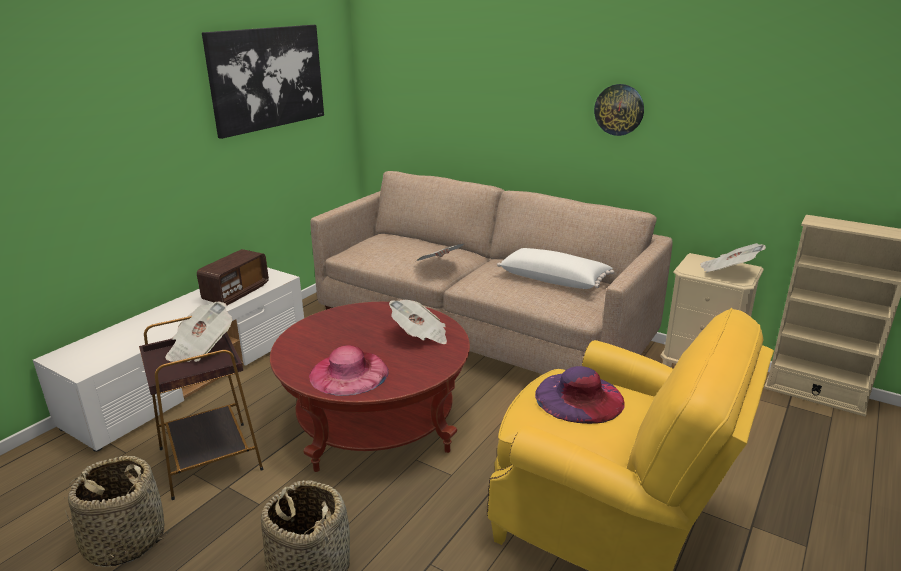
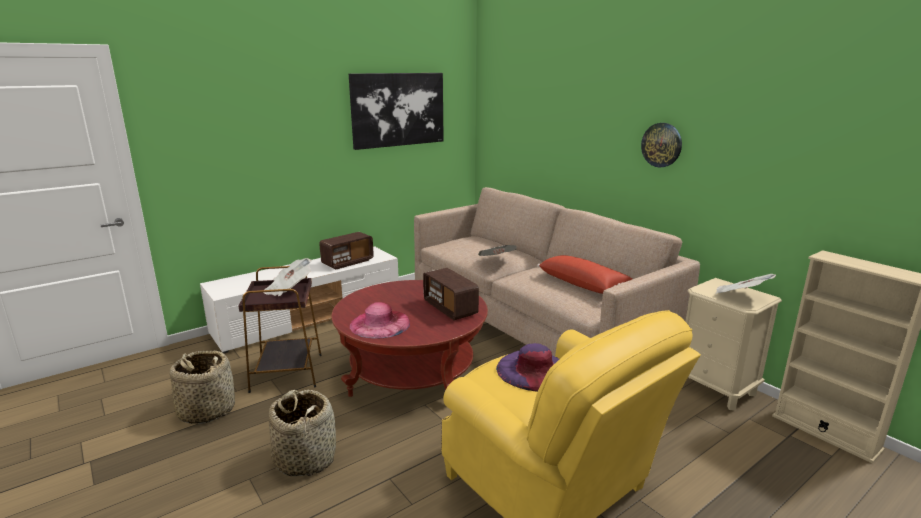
camera: 20 degrees right, 5 degrees down
newspaper [389,300,447,344] -> radio [423,268,479,320]
white pillow [497,248,614,289] -> red pillow [537,255,632,294]

